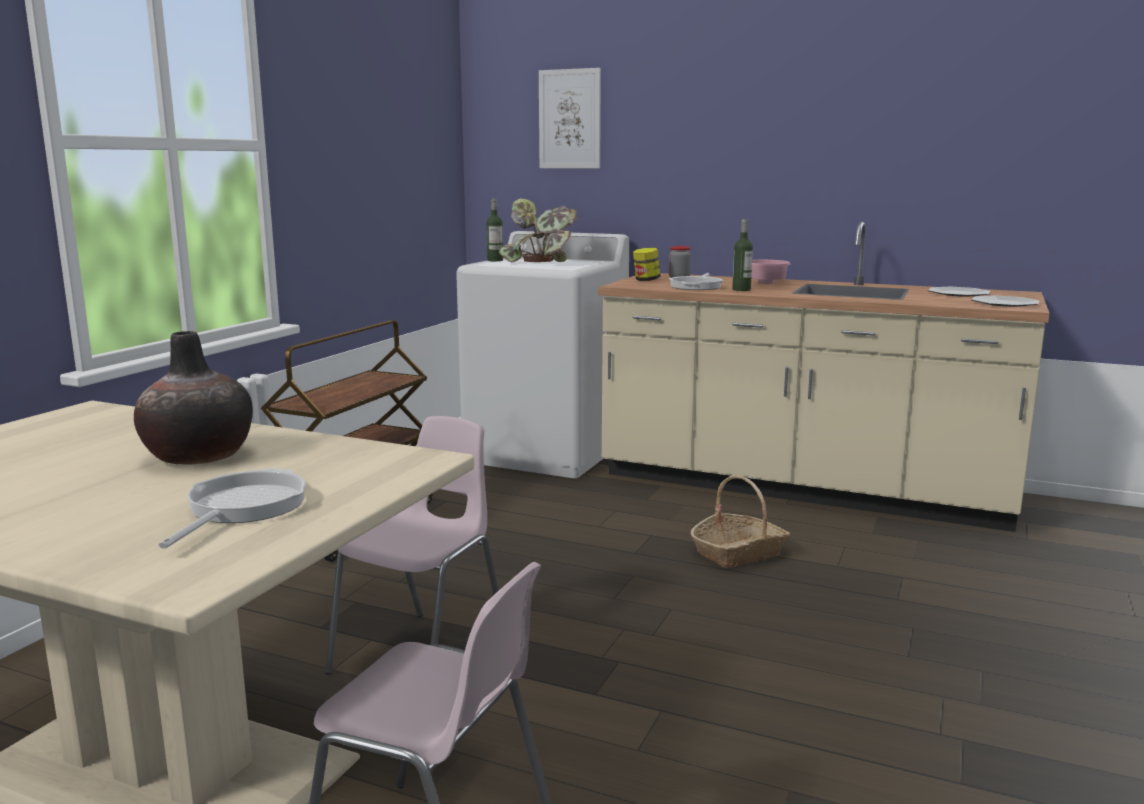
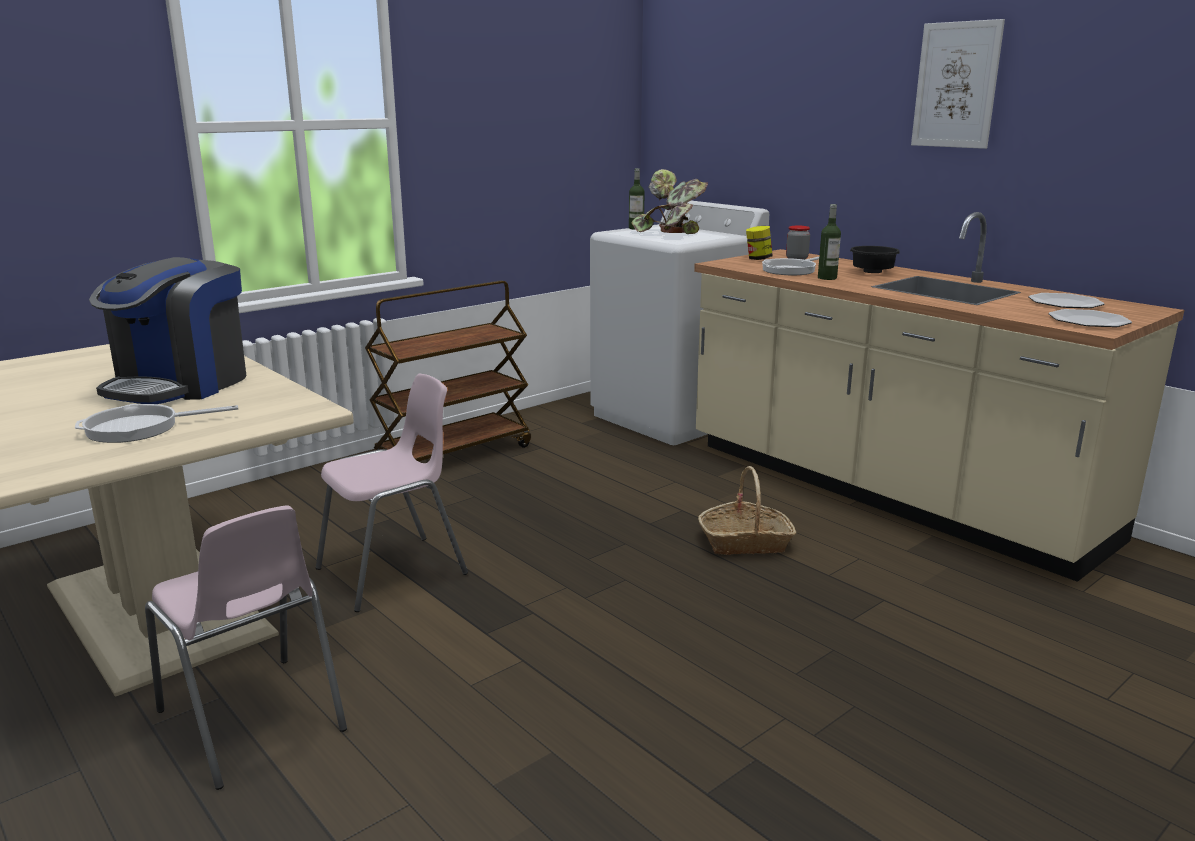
camera: 25 degrees right, 5 degrees up
vase [134,331,253,465] -> coffee machine [89,257,246,404]
frying pan [159,468,305,549] -> frying pan turned 150 degrees counterclockwise [75,404,238,443]
picture [539,68,601,169] -> picture moved to [911,19,1005,149]
pink bowl [751,260,790,284] -> black bowl [850,246,900,273]

